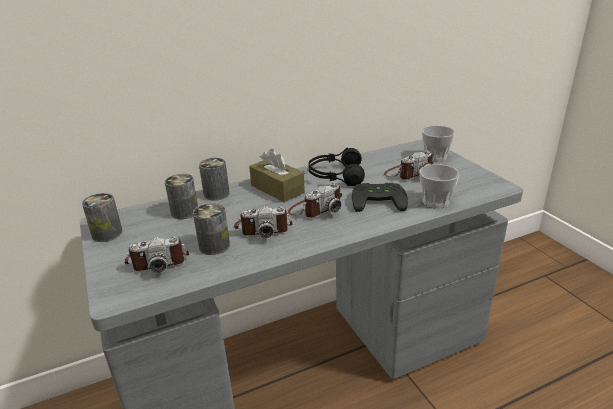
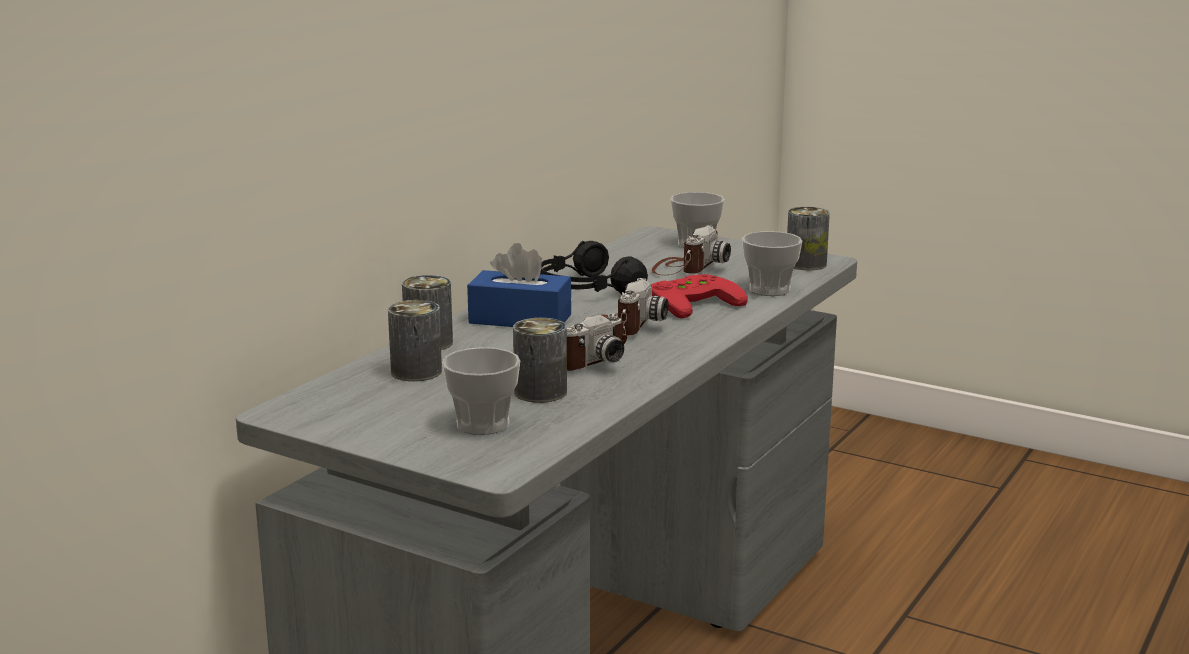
camera: 35 degrees left, 10 degrees down
can [82,193,123,242] -> can moved to [787,207,830,270]
camera [124,237,189,273] -> cup [442,347,520,435]
brown tissue box [249,149,305,202] -> blue tissue box [467,243,571,327]
black game controller [352,183,408,212] -> red game controller [651,274,748,319]

